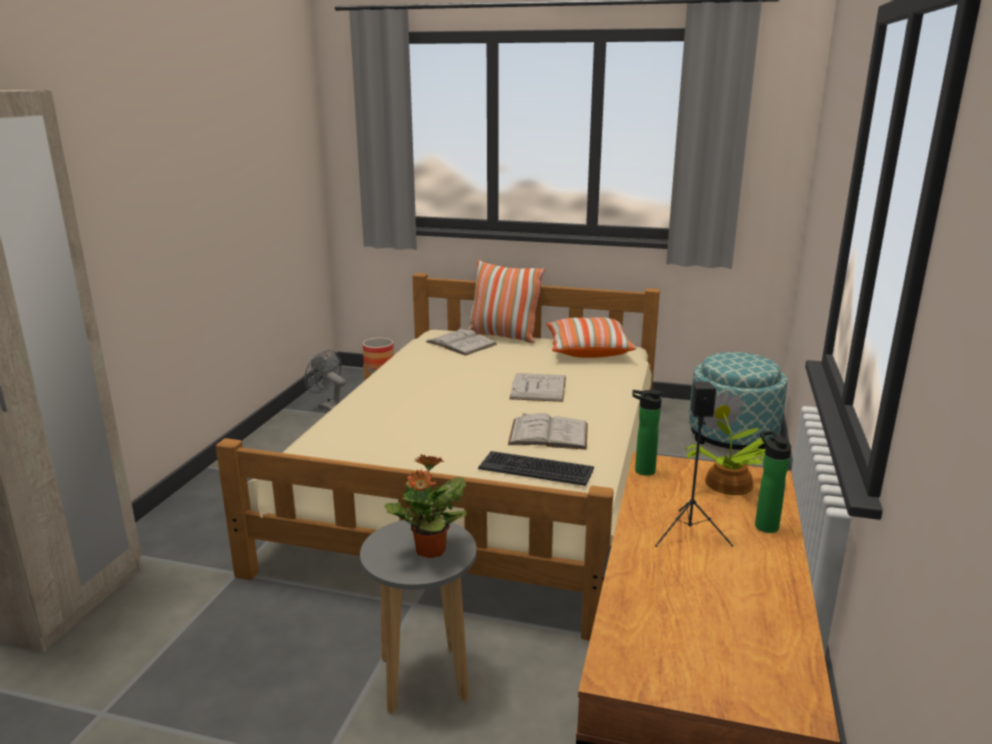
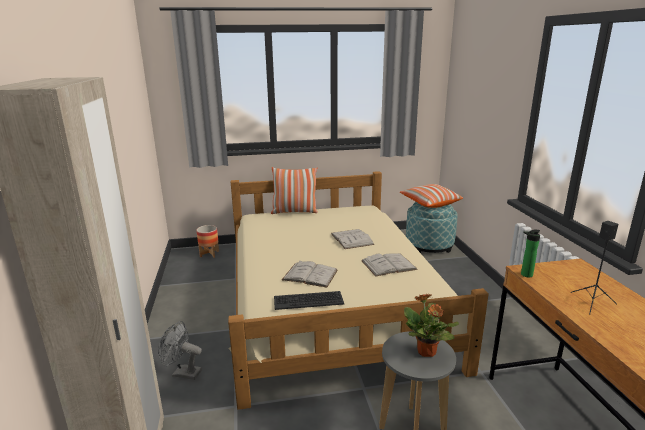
camera: 25 degrees left, 0 degrees up
grey fan [304,350,346,411] -> grey fan moved to [158,321,202,380]
white book [425,328,497,356] -> white book moved to [282,260,338,287]
keyboard [478,451,594,486] -> keyboard moved to [274,291,344,310]
pillow [546,317,636,358] -> pillow moved to [400,184,463,208]
potted plant [685,390,765,495] -> none
bottle [755,431,791,533] -> none

